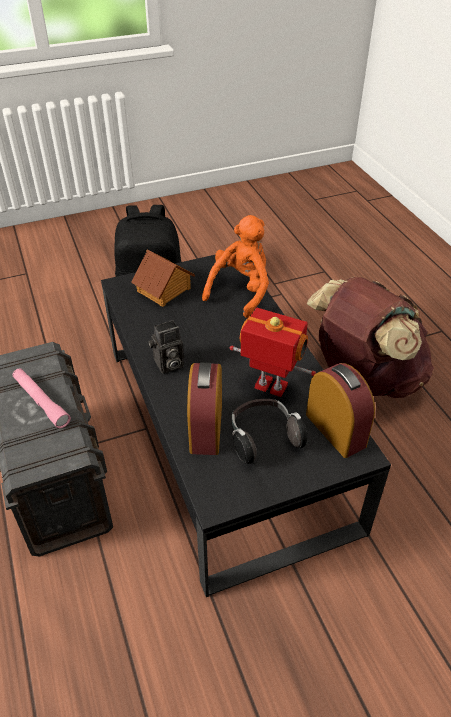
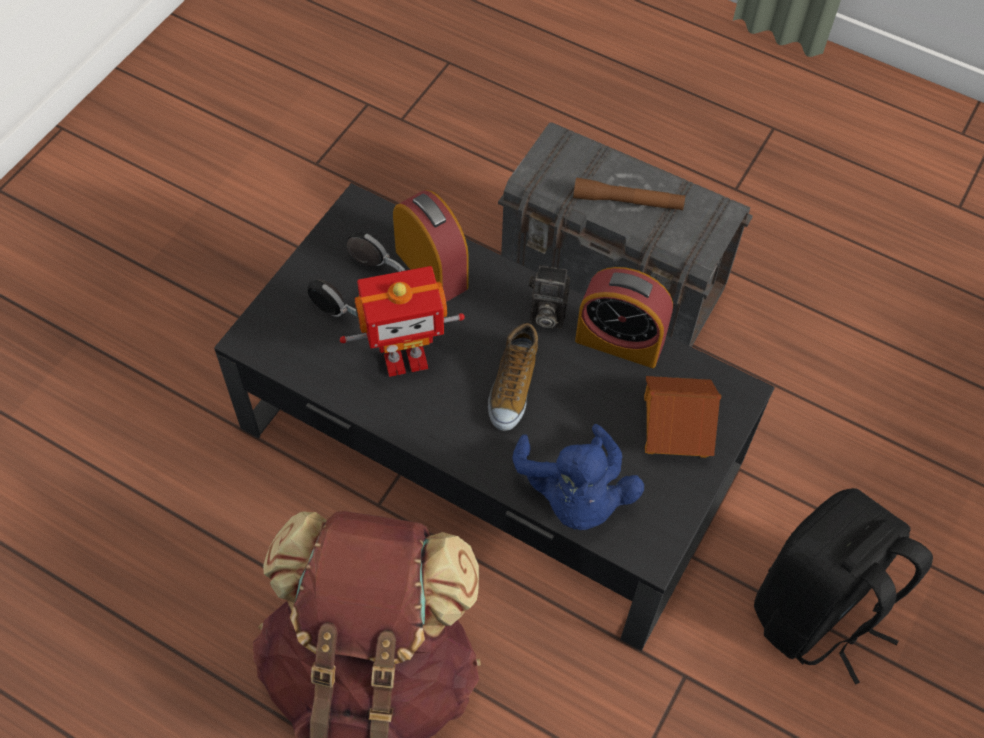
camera: 140 degrees right, 15 degrees up
pink flashlight [12,368,71,428] -> brown flashlight [573,177,685,211]
camera [148,320,184,374] -> camera turned 105 degrees counterclockwise [529,265,570,329]
orange plush toy [202,215,269,318] -> blue plush toy [512,424,644,530]
alarm clock [306,363,375,458] -> alarm clock moved to [575,267,673,368]
none -> shoe [488,323,538,431]

